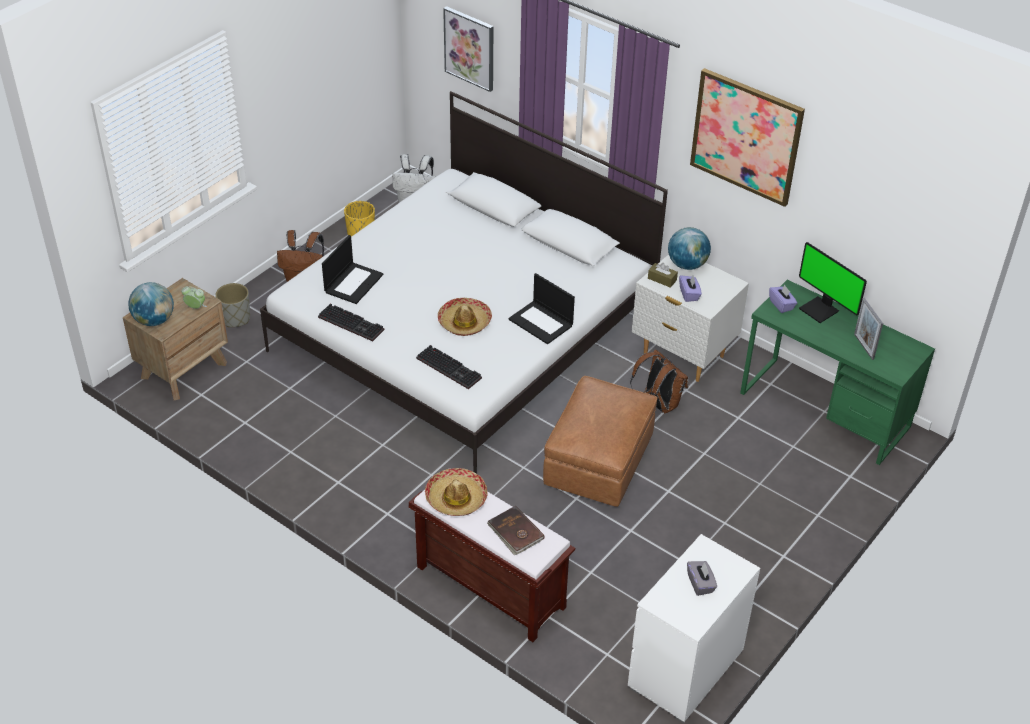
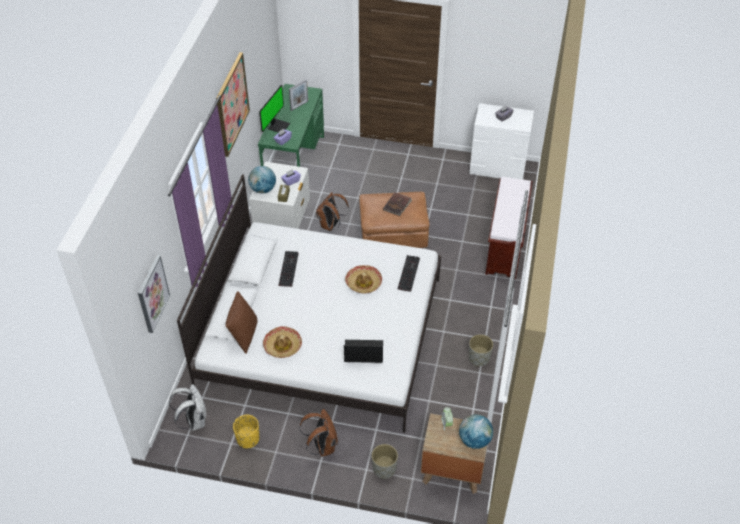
camera: 115 degrees left, 5 degrees up
keyboard [318,303,384,341] -> keyboard moved to [279,251,299,287]
hat [425,468,488,516] -> hat moved to [263,326,302,358]
brown book [487,506,545,555] -> brown book moved to [383,192,412,216]
laptop [509,273,575,344] -> none
none -> brown pillow [226,291,257,354]
none -> grey planter [469,334,493,367]

